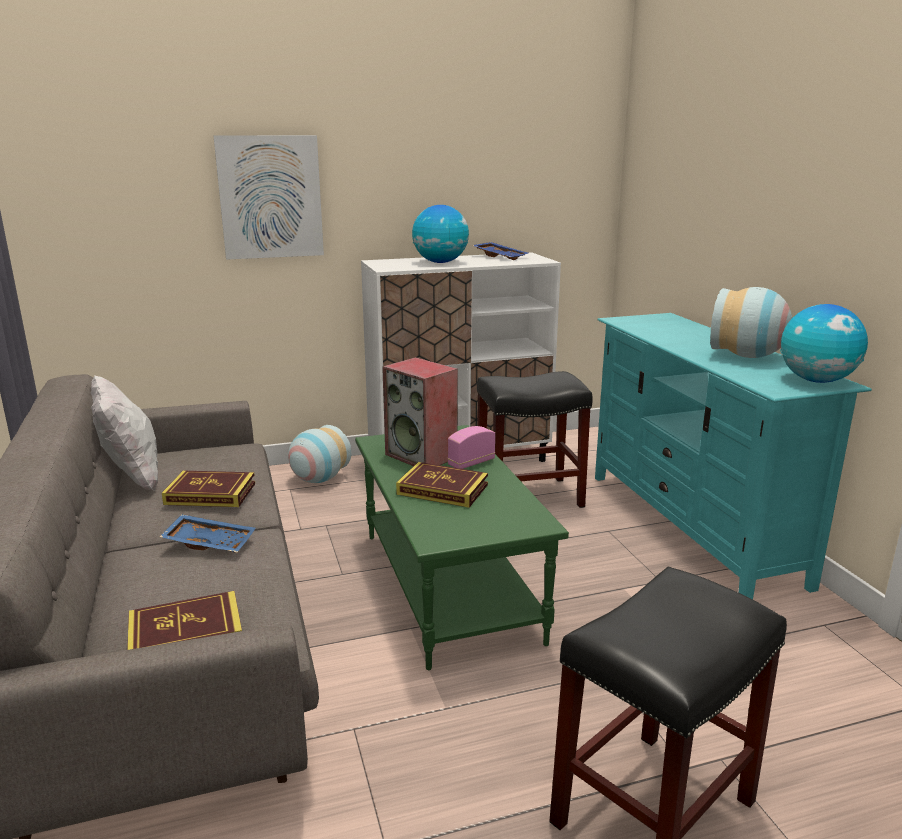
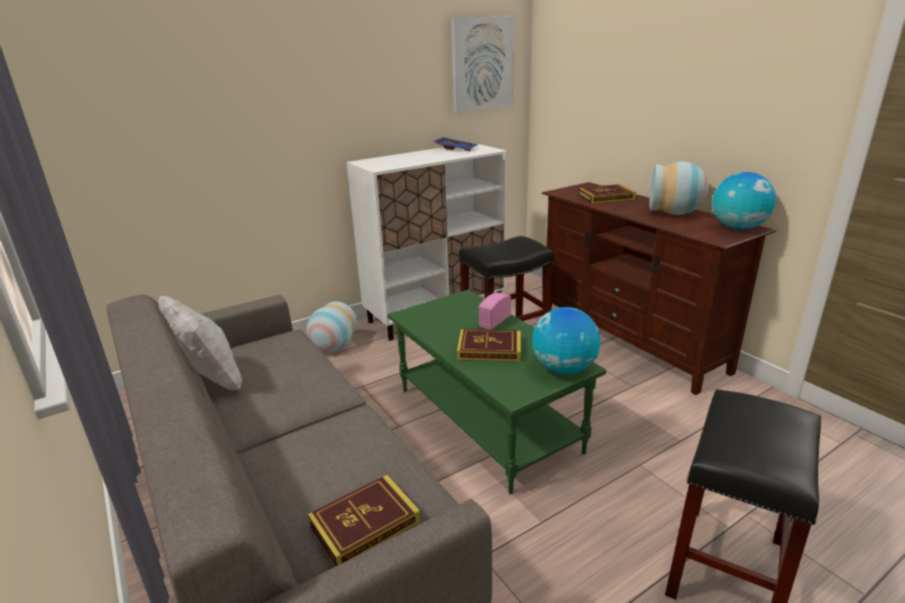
camera: 15 degrees left, 5 degrees up
blue tray [160,514,256,553] -> none
book [162,471,255,507] -> book moved to [577,184,636,204]
picture [213,135,324,260] -> picture moved to [451,16,514,113]
speaker [382,357,458,466] -> none
globe [412,205,469,263] -> globe moved to [532,307,600,375]
turquoise tv stand [595,313,872,600] -> brown tv stand [542,182,776,395]

